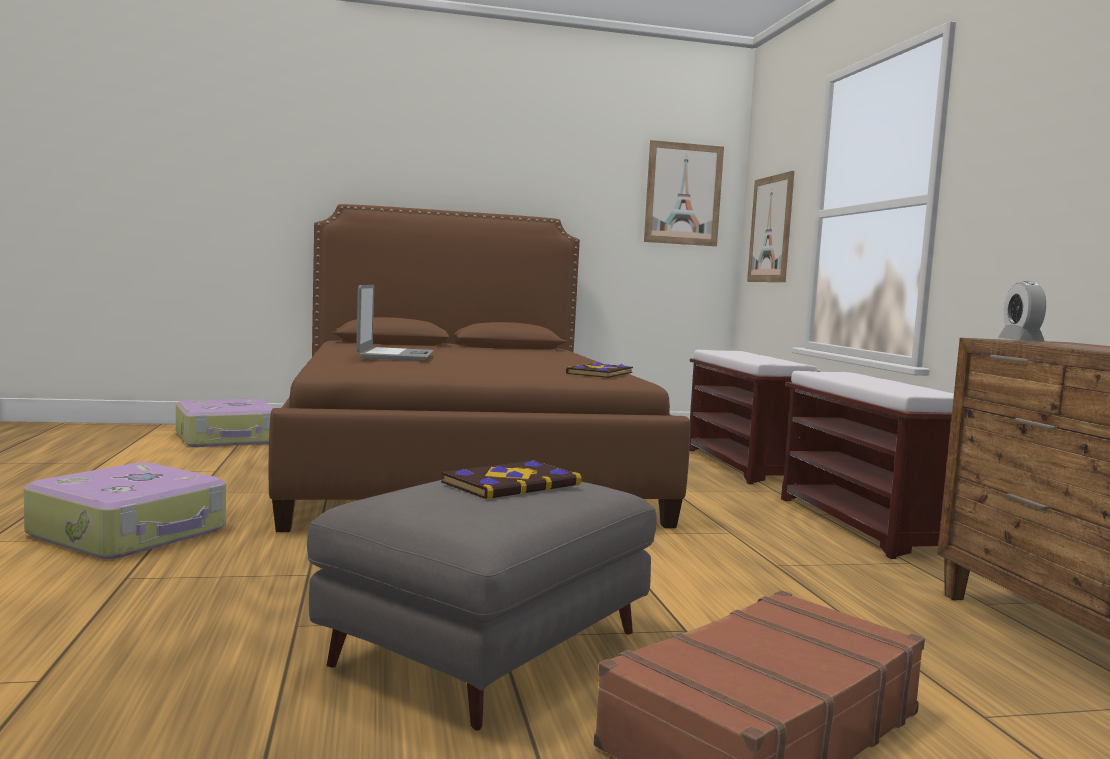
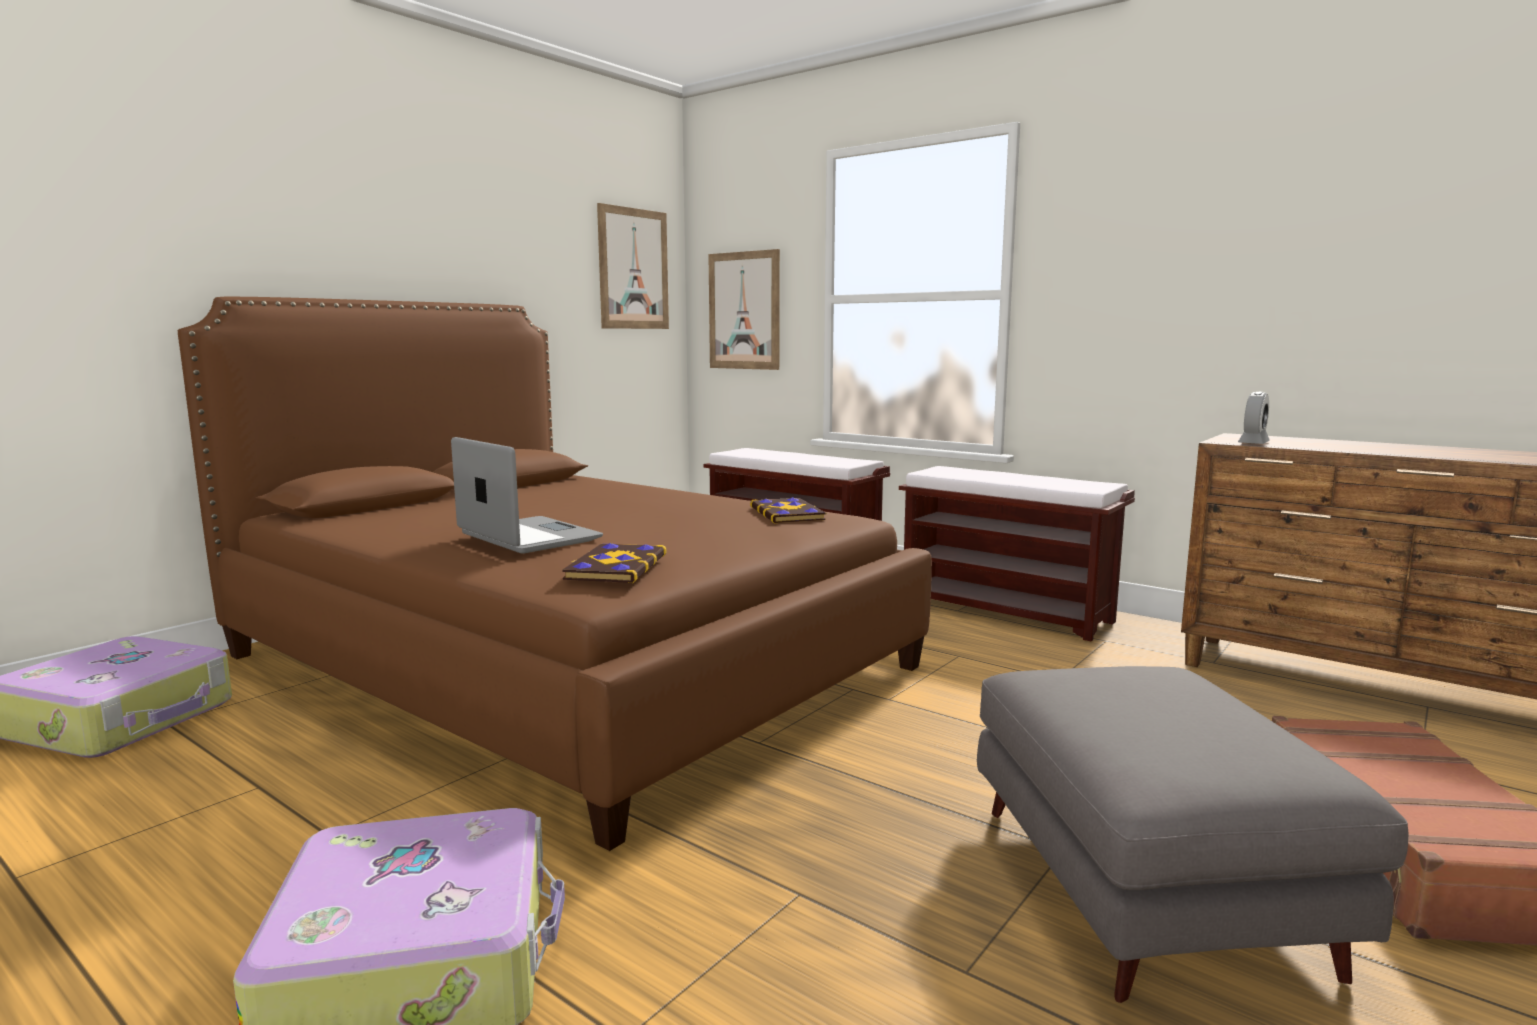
camera: 40 degrees left, 5 degrees up
book [441,460,582,500] -> book moved to [562,543,666,583]
alarm clock [998,281,1046,341] -> alarm clock turned 105 degrees counterclockwise [1238,392,1270,444]

